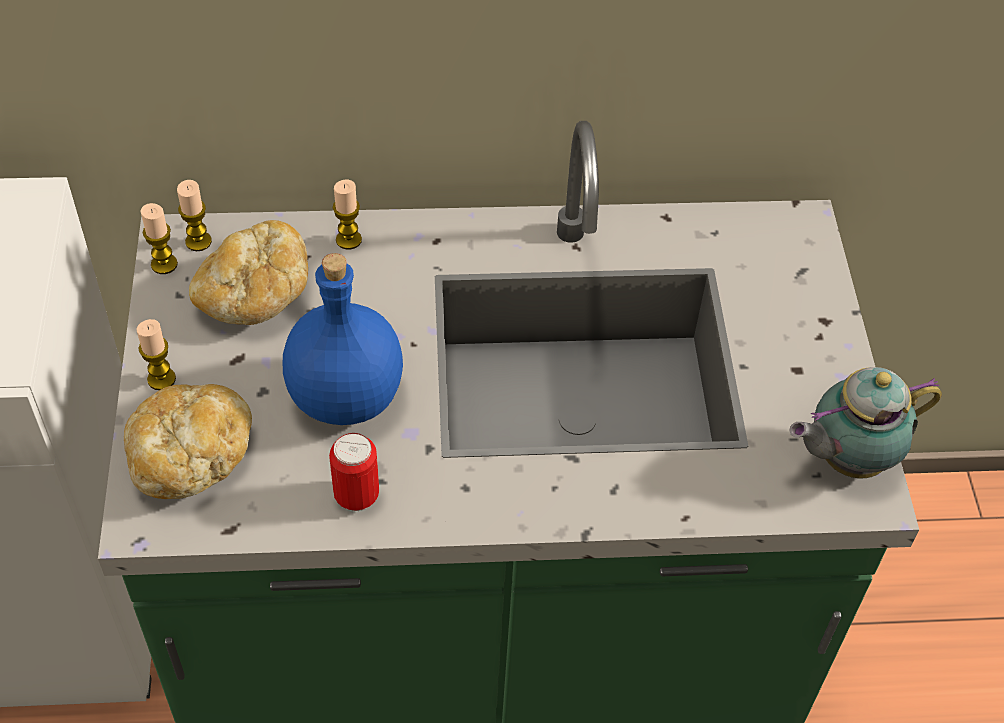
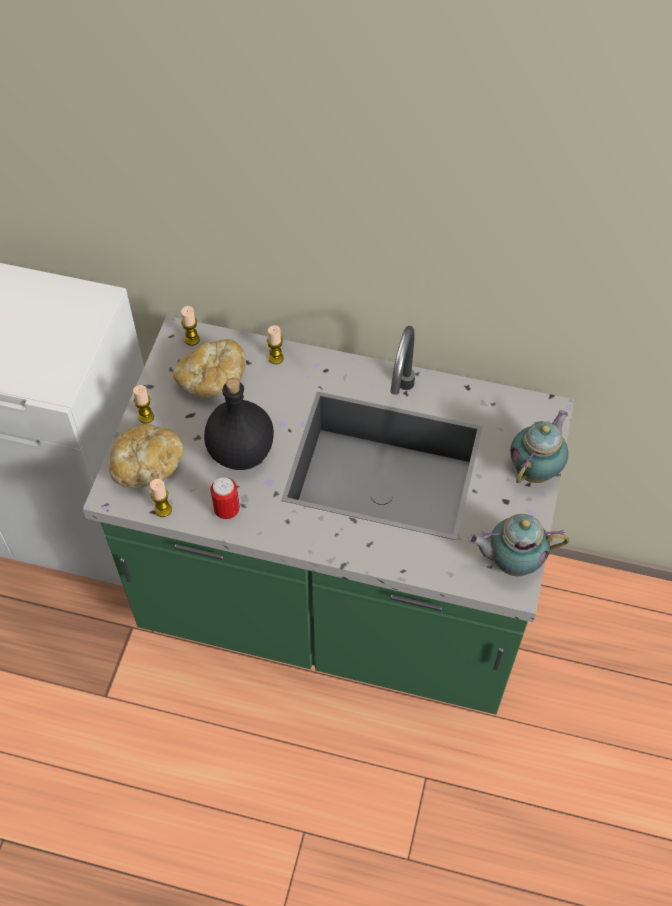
camera: 20 degrees right, 5 degrees up
candle [140,203,178,274] -> candle moved to [150,479,172,517]
blue bottle [283,253,403,425] -> black bottle [204,378,274,470]
none -> teapot [510,410,568,484]

